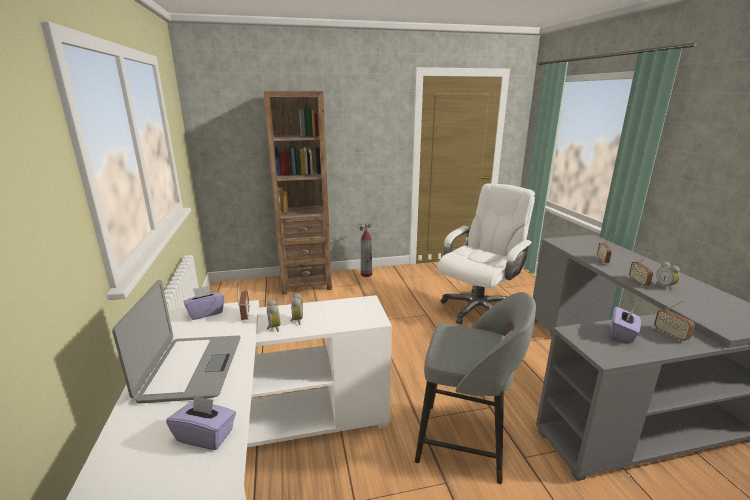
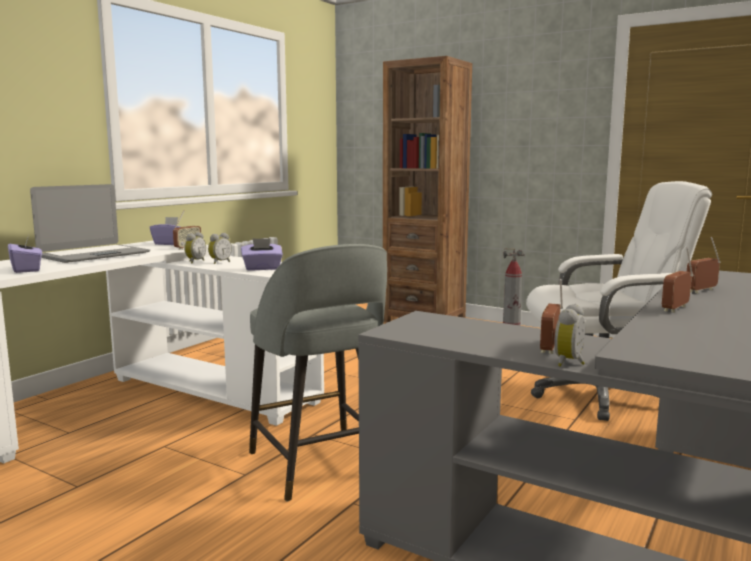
camera: 45 degrees right, 10 degrees down
purple tissue box [611,307,641,343] -> purple tissue box moved to [241,238,283,271]
alarm clock [656,262,680,290] -> alarm clock moved to [554,304,585,367]

